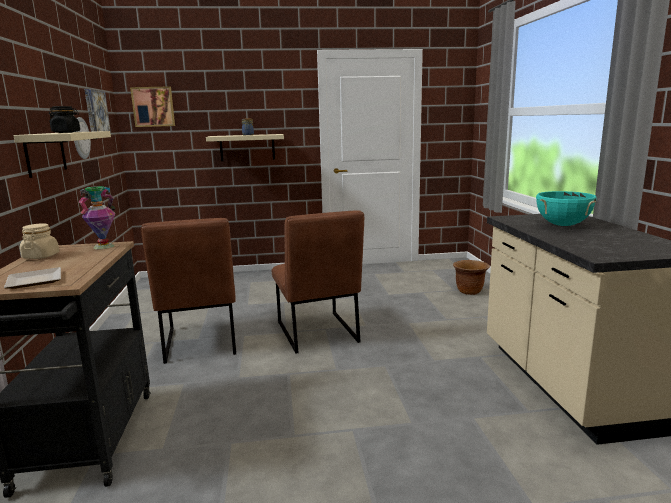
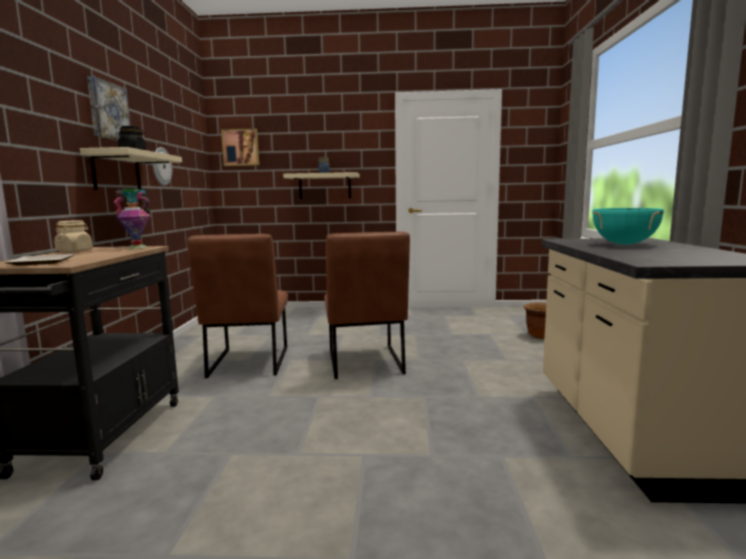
camera: 10 degrees right, 5 degrees down
picture [84,89,111,134] -> picture moved to [87,76,131,141]

